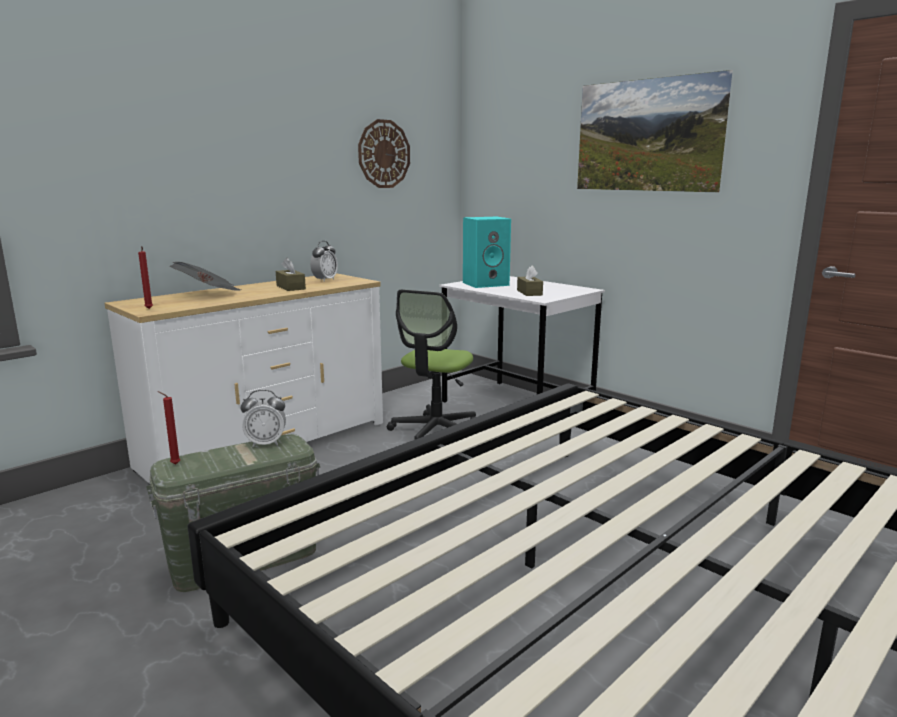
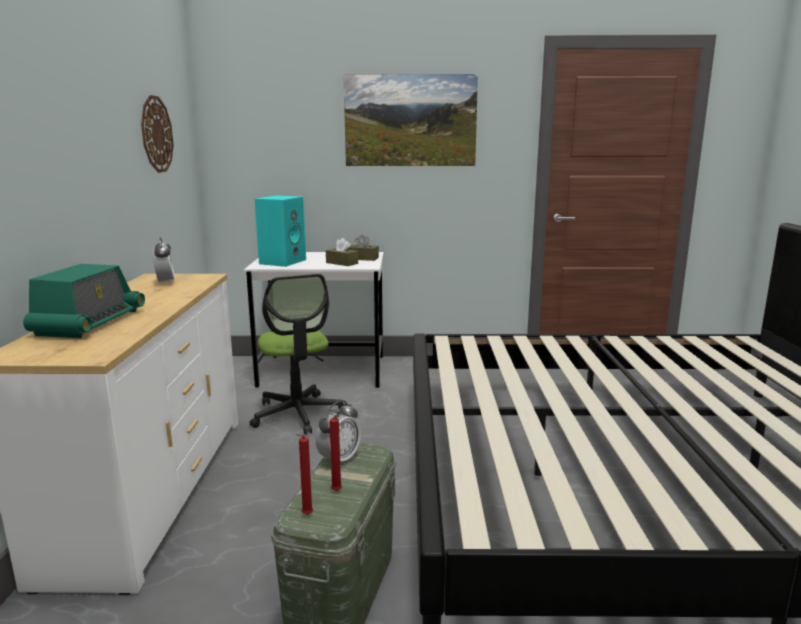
camera: 45 degrees left, 0 degrees up
red candle [138,246,153,309] -> red candle moved to [330,412,343,491]
newspaper [170,262,241,291] -> radio [23,264,145,338]
brown tissue box [276,258,306,291] -> brown tissue box moved to [347,235,379,261]

